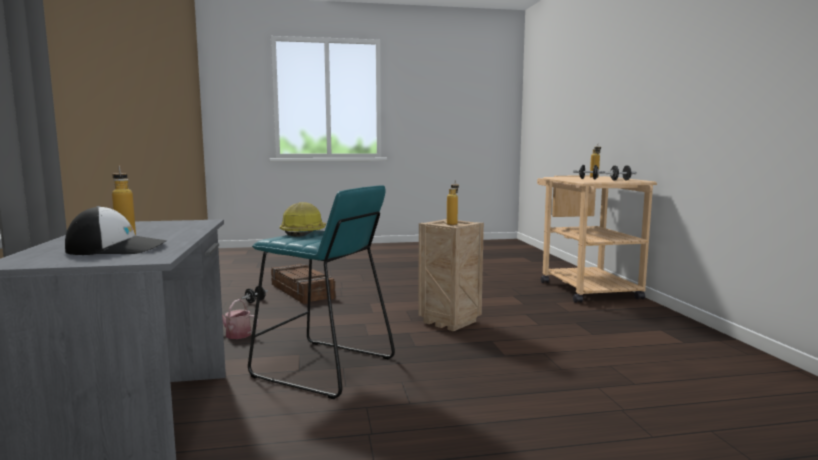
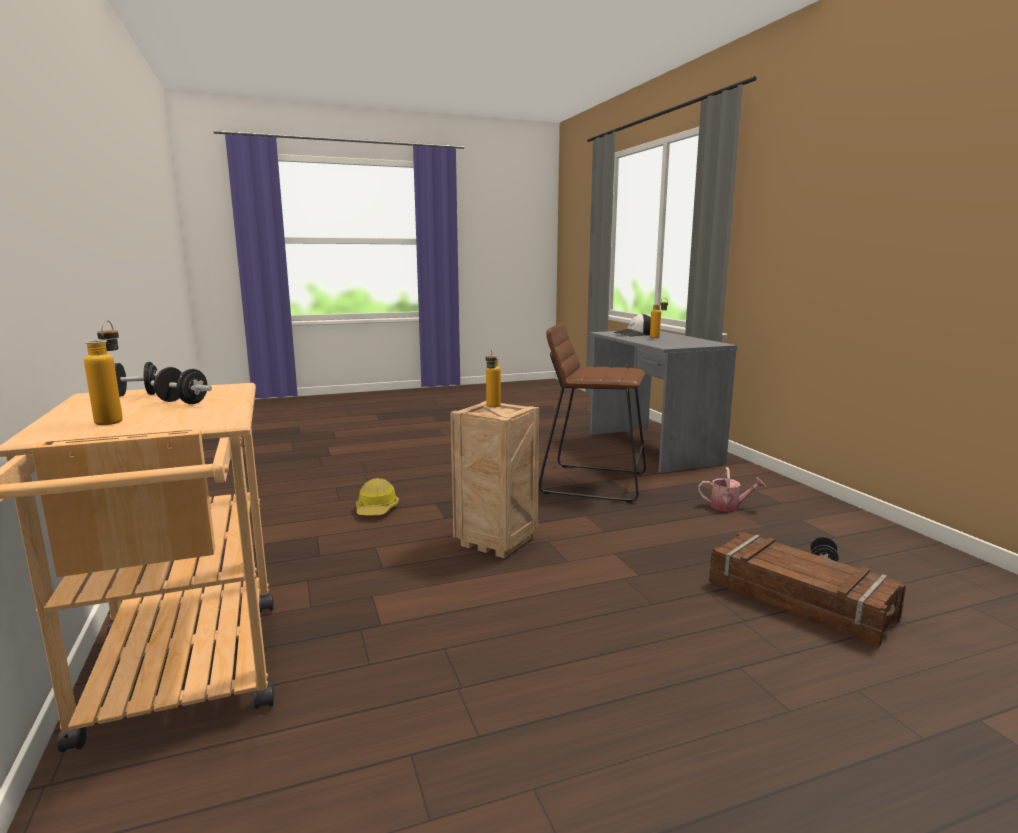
camera: 170 degrees right, 5 degrees up
turquoise stool [248,186,395,399] -> brown stool [539,323,646,503]
hard hat [280,202,326,237] -> hard hat moved to [356,478,399,516]

